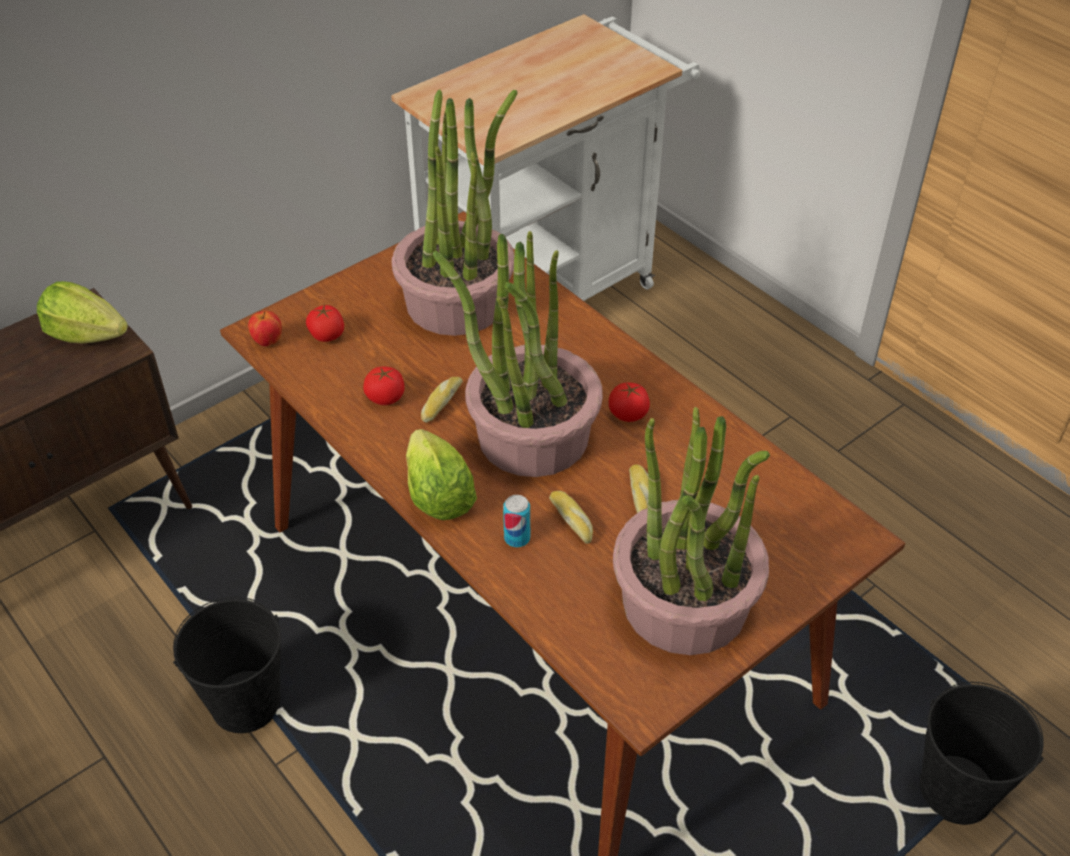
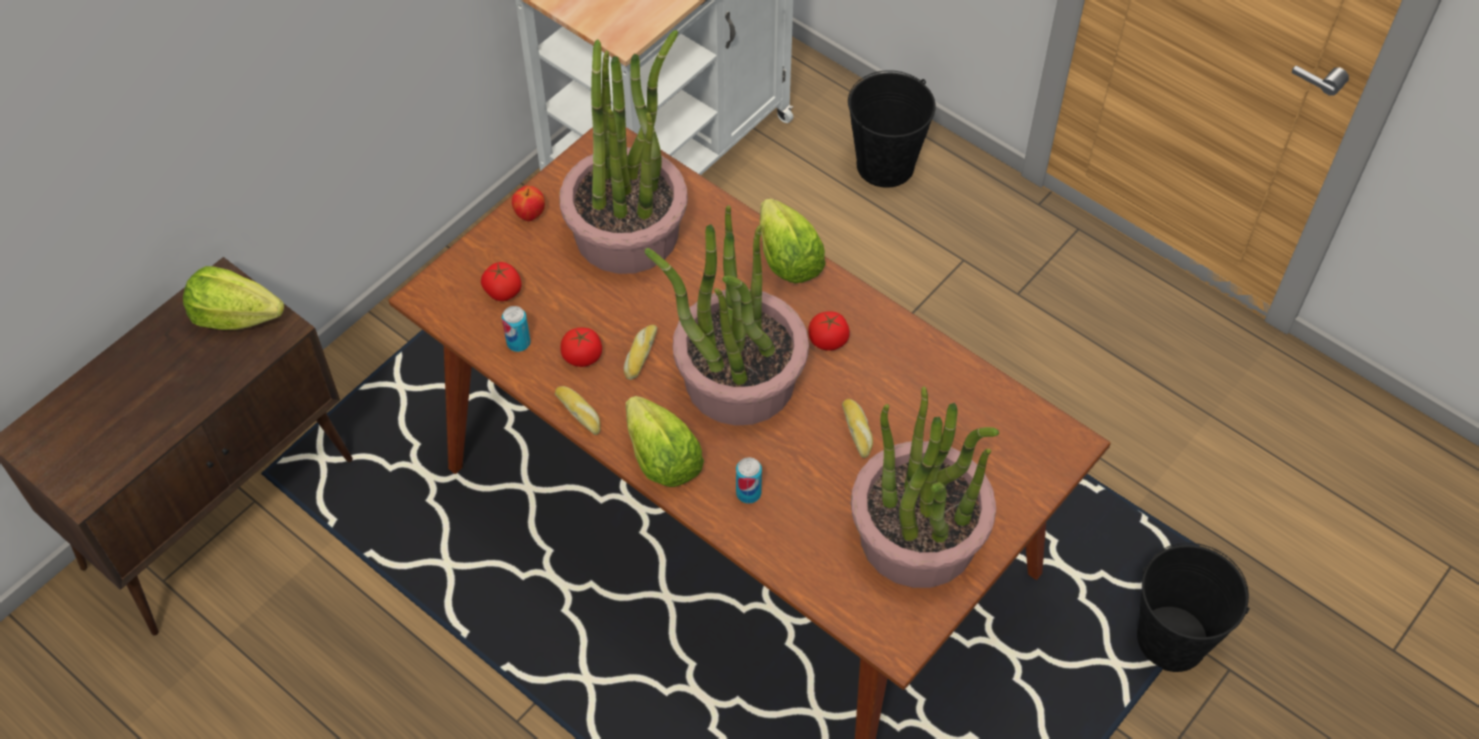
camera: 10 degrees left, 10 degrees up
black bucket [173,597,281,733] -> black bucket moved to [848,70,936,188]
apple [248,311,282,346] -> apple moved to [512,186,545,221]
bread [549,491,593,544] -> bread moved to [555,386,600,435]
none -> can [502,306,531,352]
none -> lettuce [760,198,826,283]

